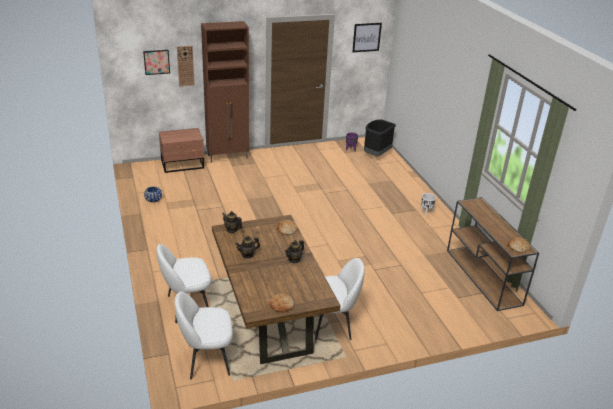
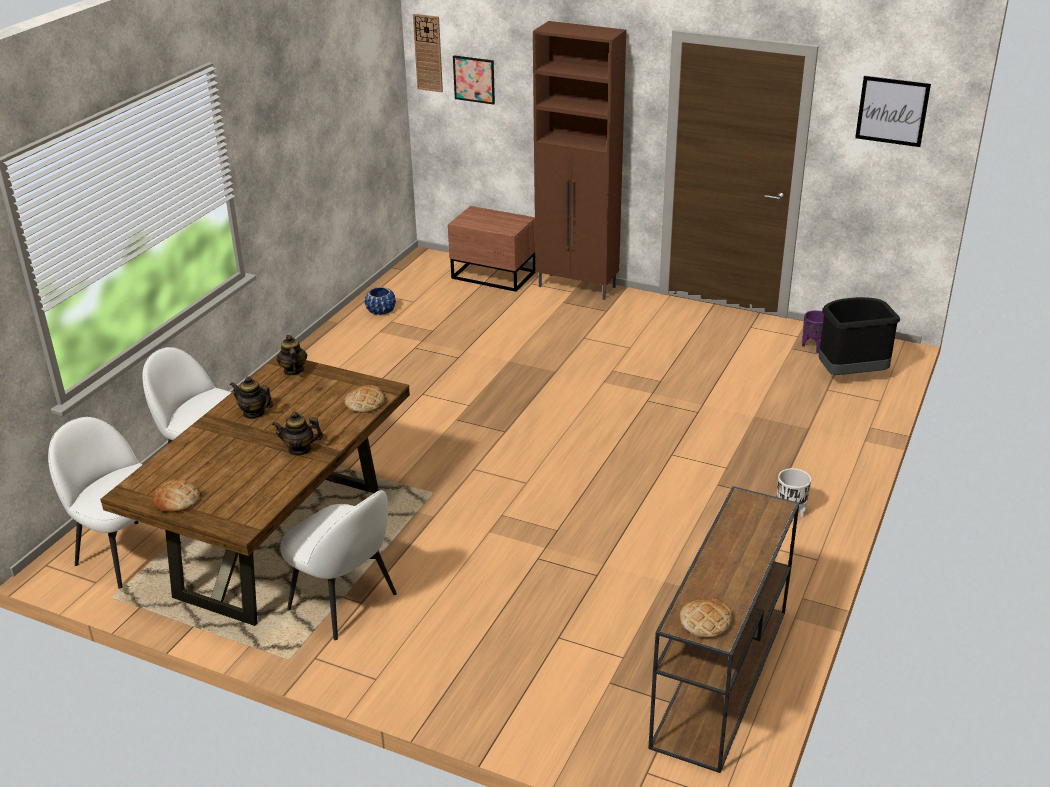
camera: 45 degrees right, 0 degrees up
wall clock [177,46,195,87] -> wall clock moved to [413,14,443,92]

